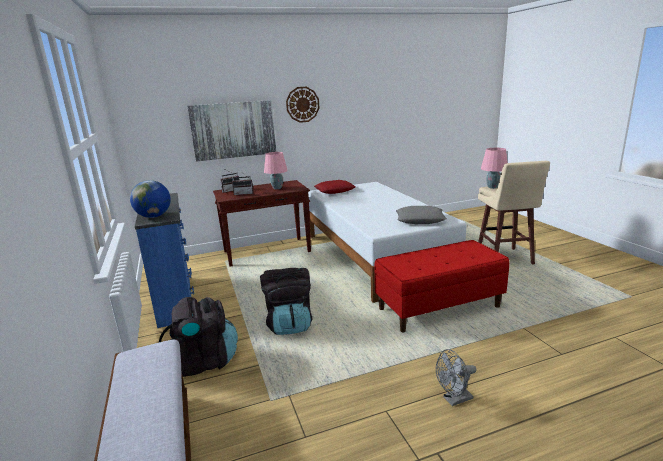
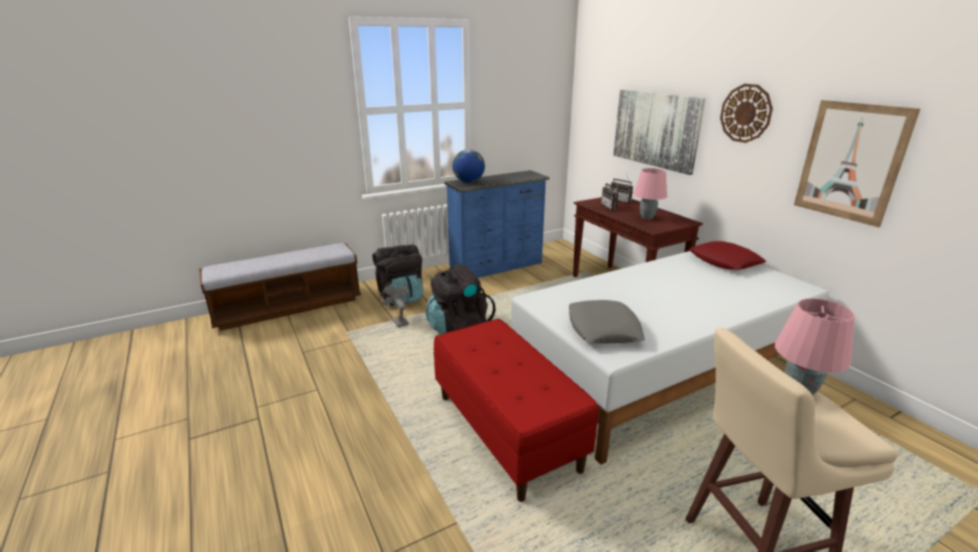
camera: 80 degrees right, 5 degrees up
grey fan [436,349,477,406] -> grey fan moved to [379,282,411,327]
none -> picture [794,100,920,227]

